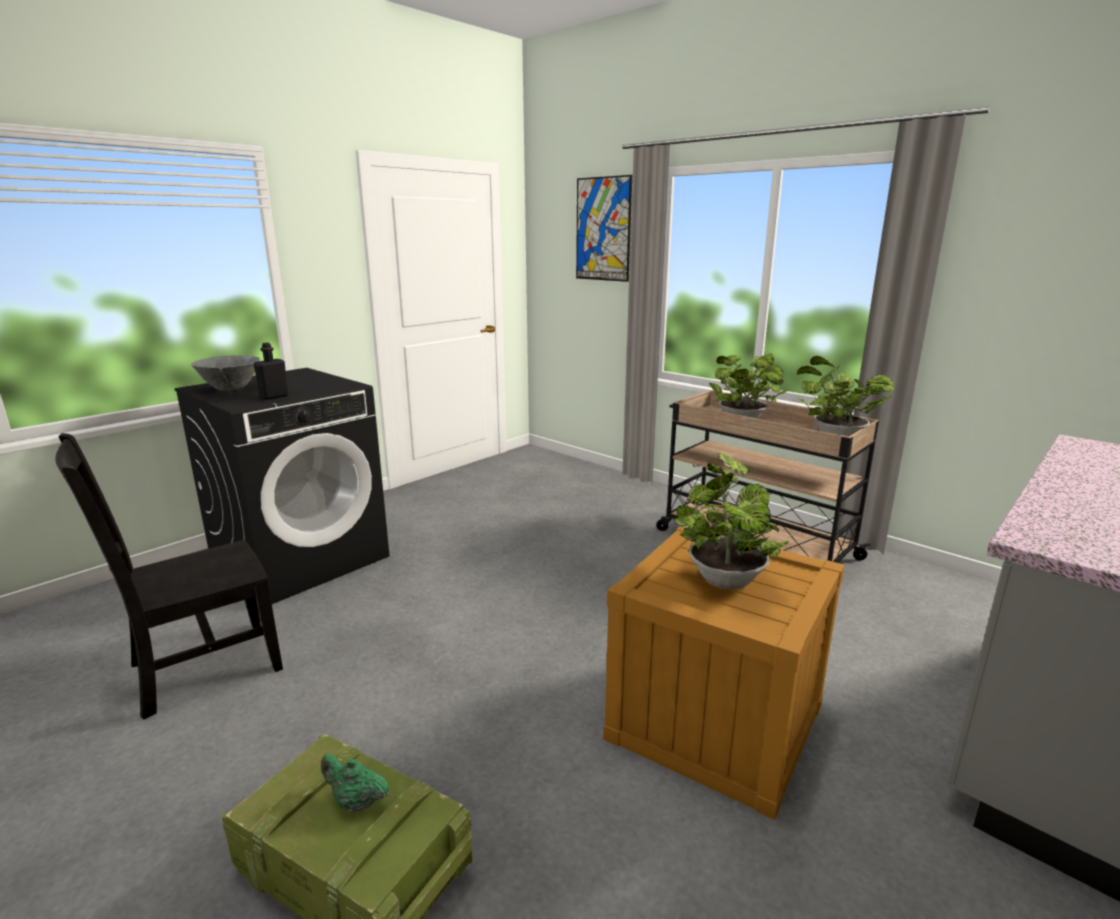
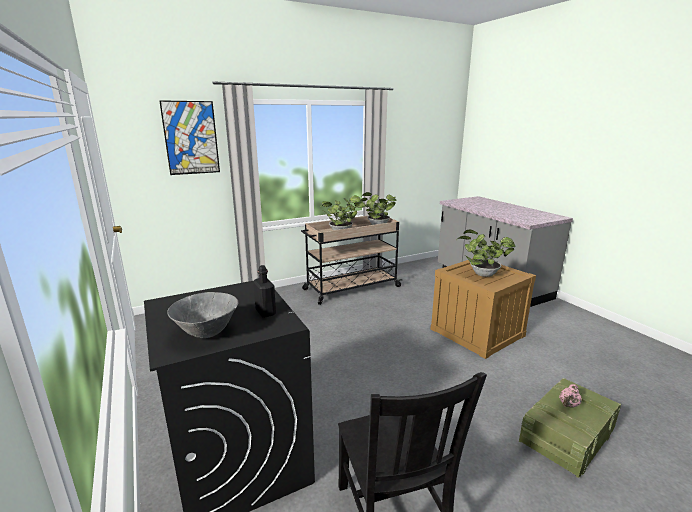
camera: 70 degrees left, 0 degrees up
green teapot [321,753,389,812] -> pink teapot [559,384,582,408]

